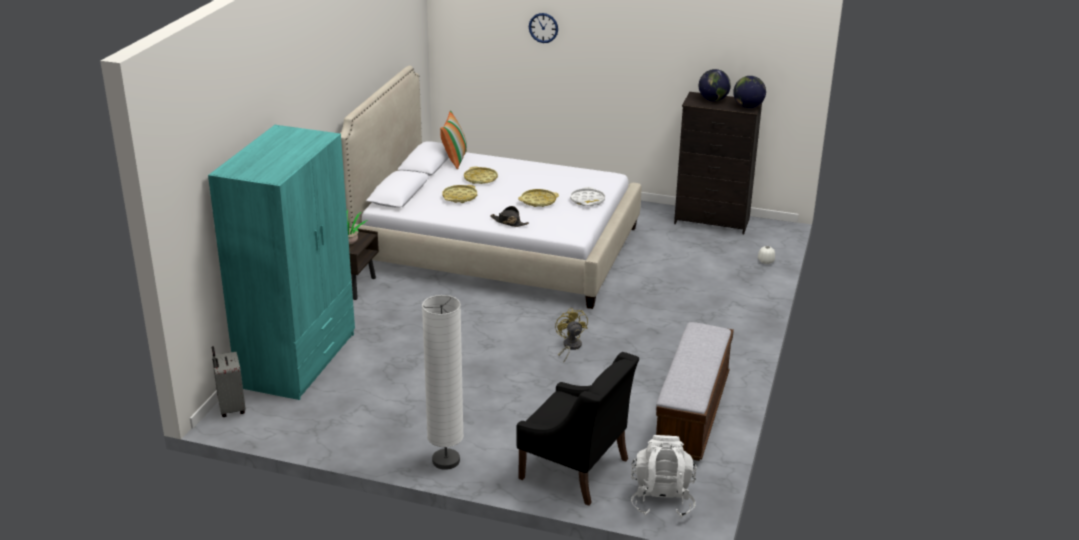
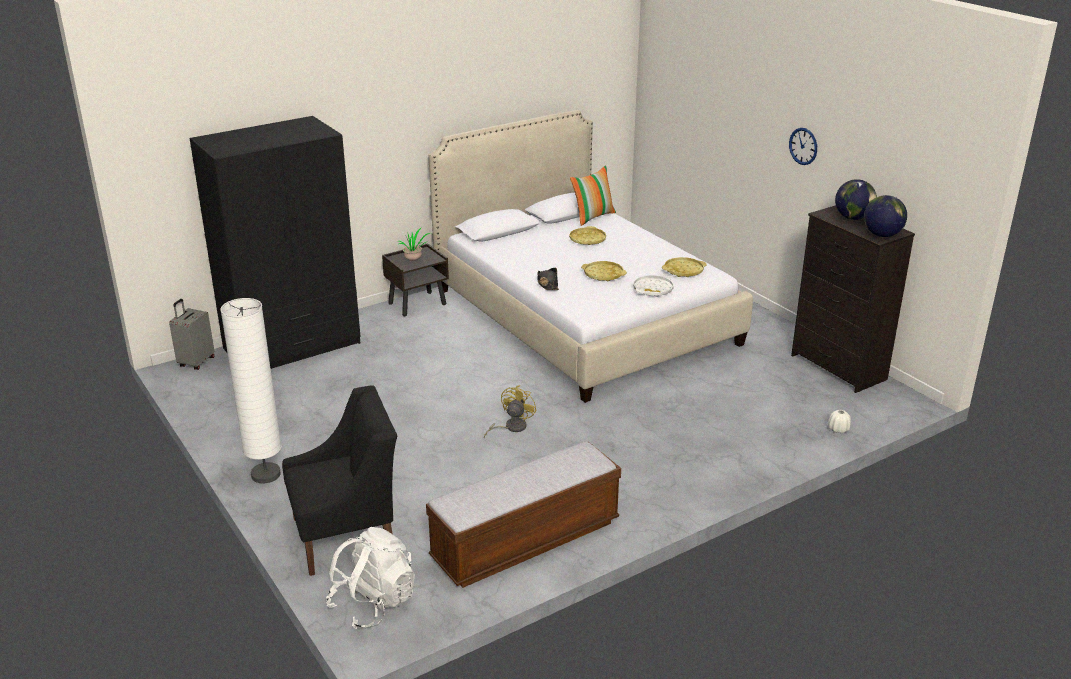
camera: 40 degrees right, 0 degrees up
turquoise wardrobe [208,125,355,400] -> black wardrobe [190,116,361,369]
yellow tray [443,185,477,203] -> yellow tray moved to [662,257,707,277]
black armchair [516,352,639,506] -> black armchair turned 90 degrees counterclockwise [282,385,397,576]
wall clock [529,13,558,43] -> wall clock moved to [789,128,817,165]

